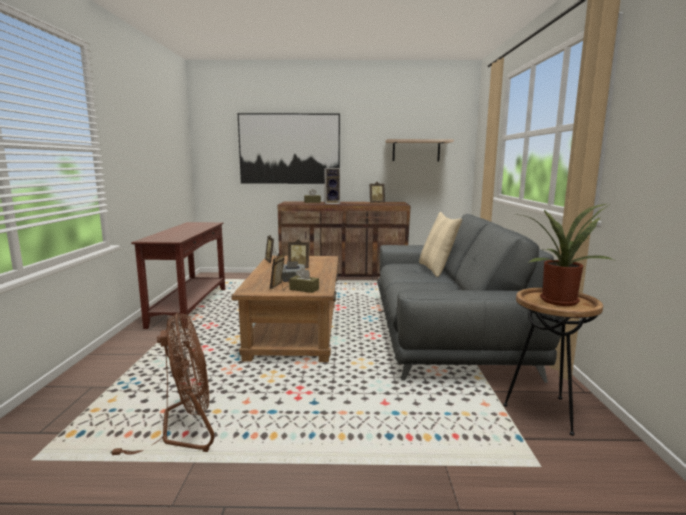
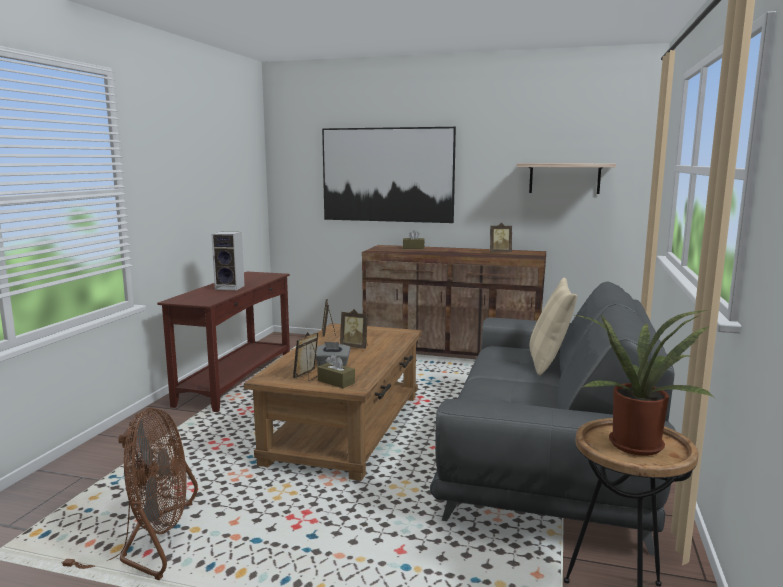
camera: 15 degrees right, 0 degrees up
speaker [325,168,340,204] -> speaker moved to [211,232,245,290]

